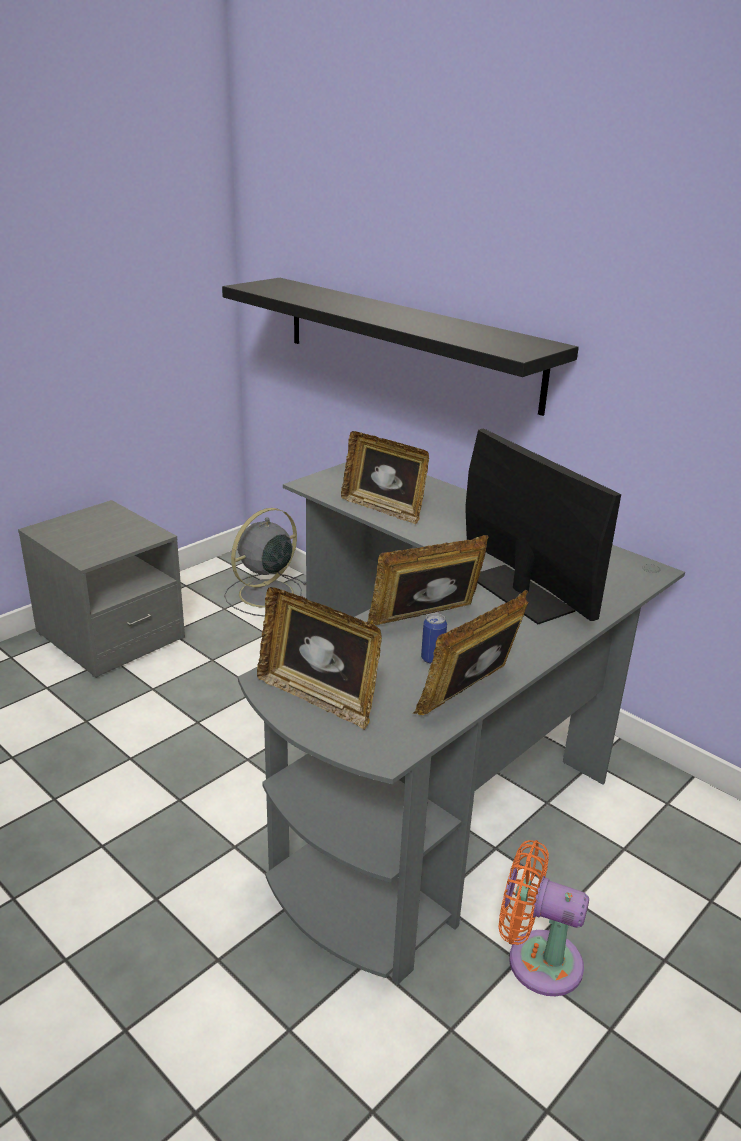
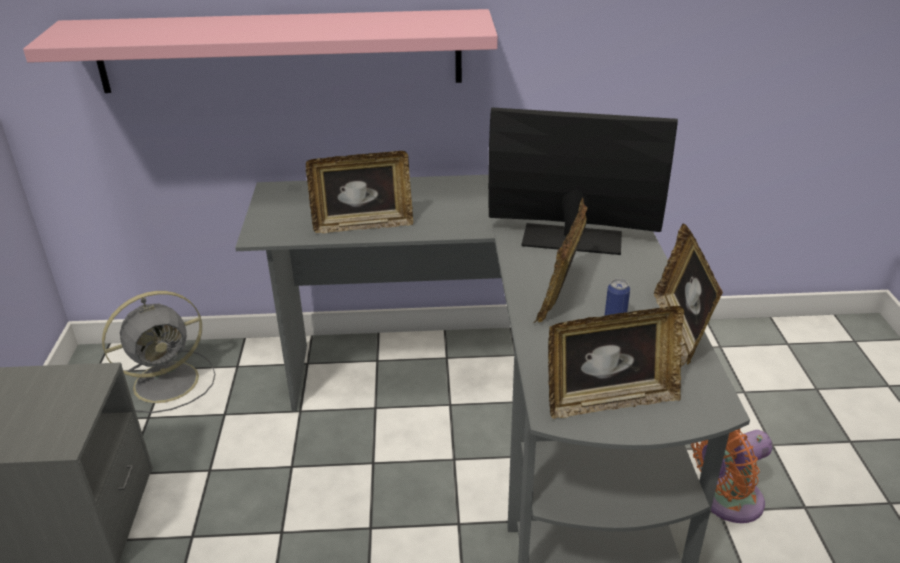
camera: 45 degrees left, 5 degrees up
black shelf [222,278,579,416] -> pink shelf [23,9,498,93]
grey fan [224,508,306,617] -> grey fan turned 120 degrees counterclockwise [102,291,215,413]

